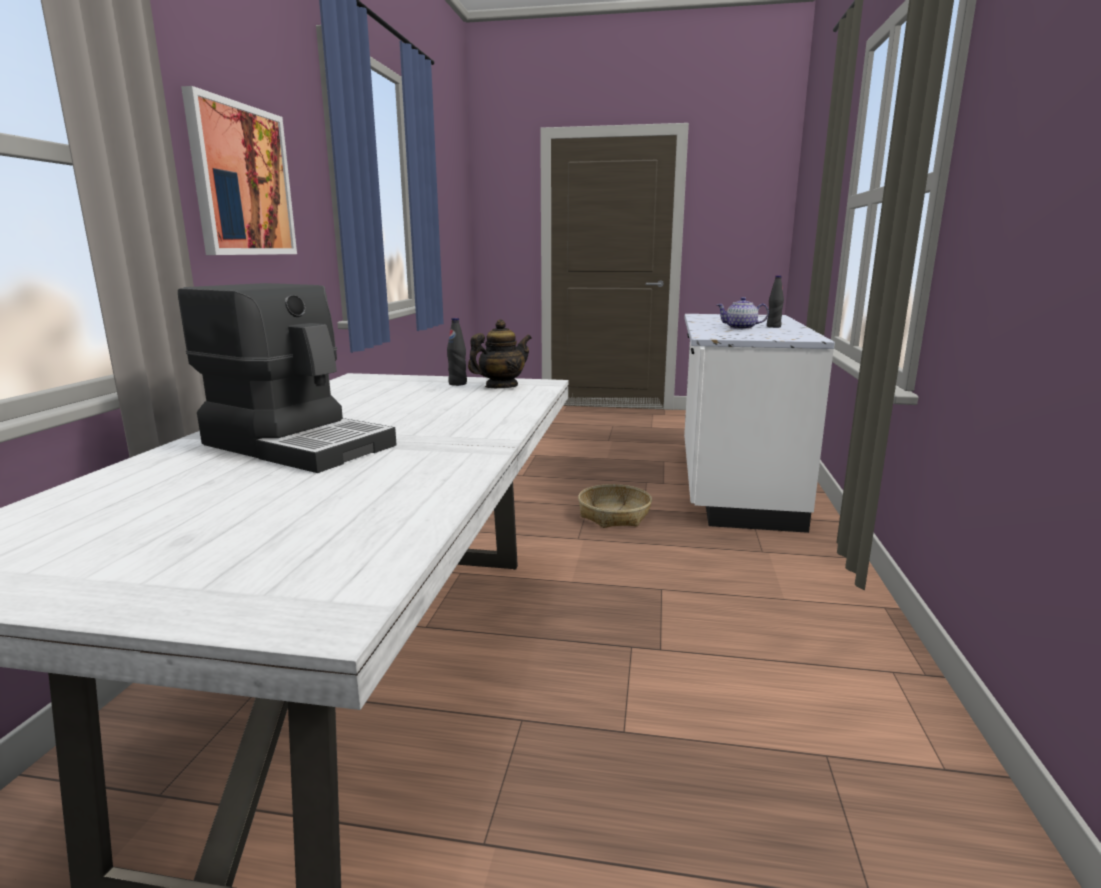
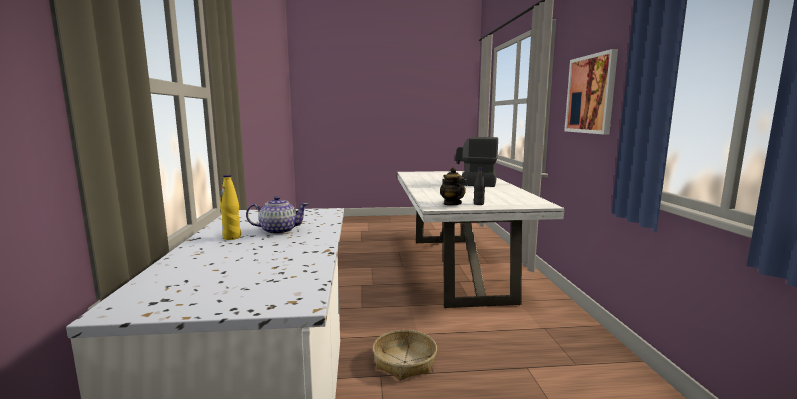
camera: 165 degrees right, 5 degrees down
teapot [468,319,531,388] -> teapot turned 120 degrees clockwise [440,168,466,206]
black bottle [767,275,784,328] -> yellow bottle [220,175,241,240]

